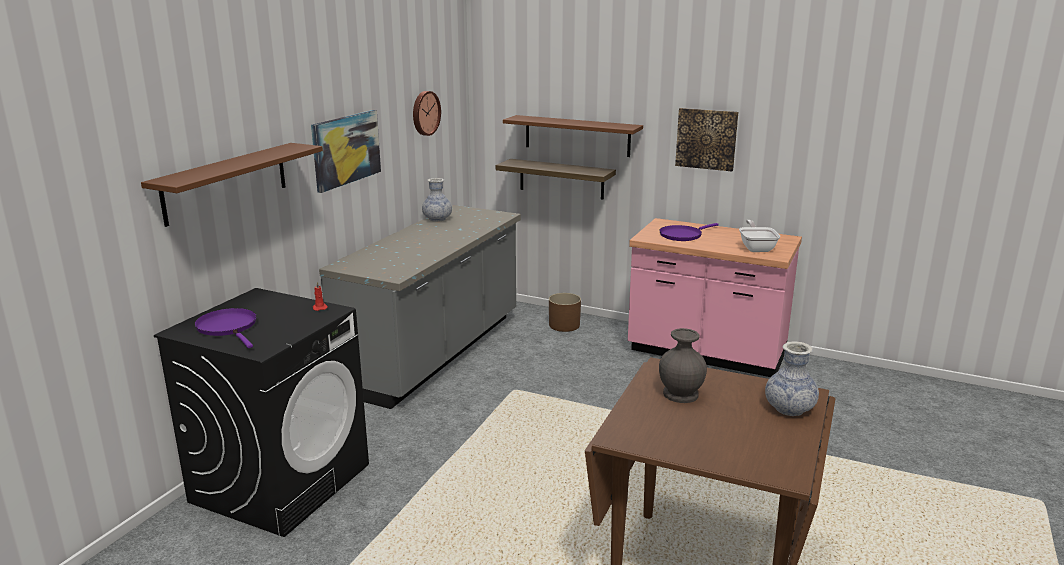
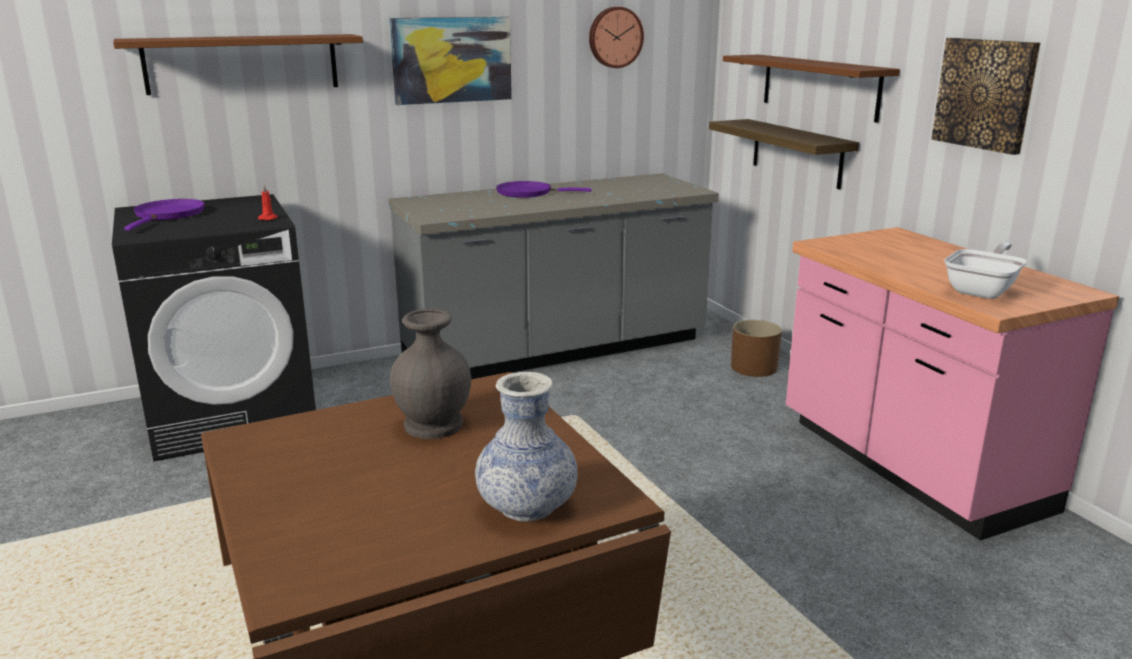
camera: 40 degrees right, 0 degrees up
vase [422,178,452,222] -> none
purple frying pan [659,223,719,241] -> purple frying pan moved to [496,181,592,198]

